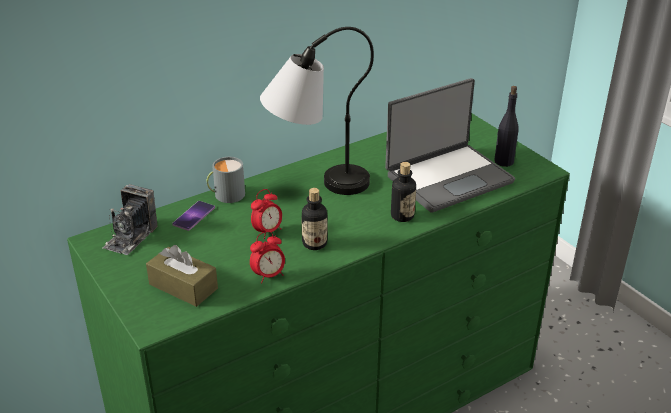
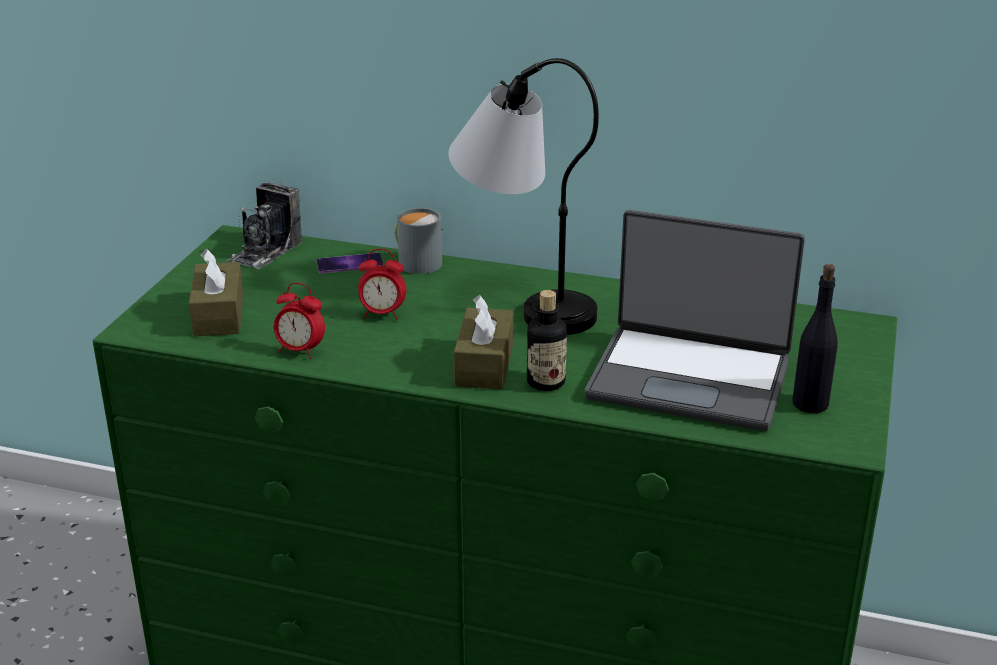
camera: 50 degrees right, 5 degrees down
camera [102,184,157,255] -> camera turned 45 degrees counterclockwise [227,182,302,269]
bottle [301,188,327,250] -> none
none -> brown tissue box [454,295,513,389]

